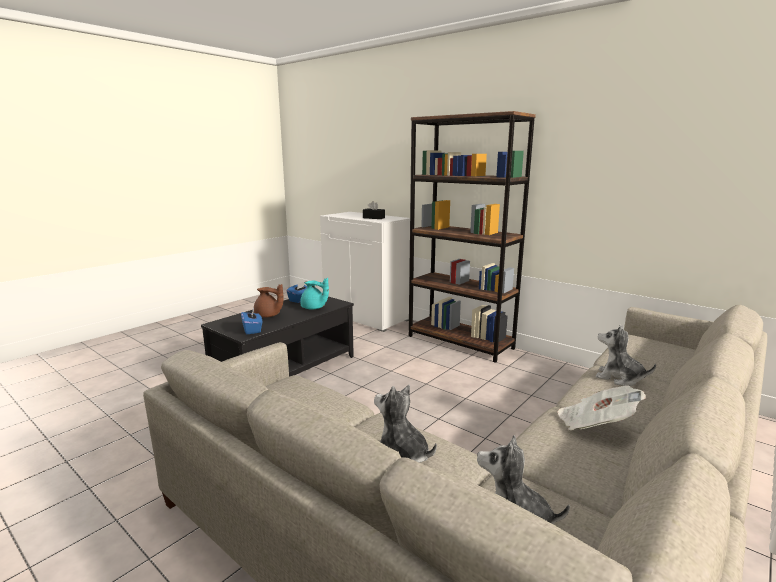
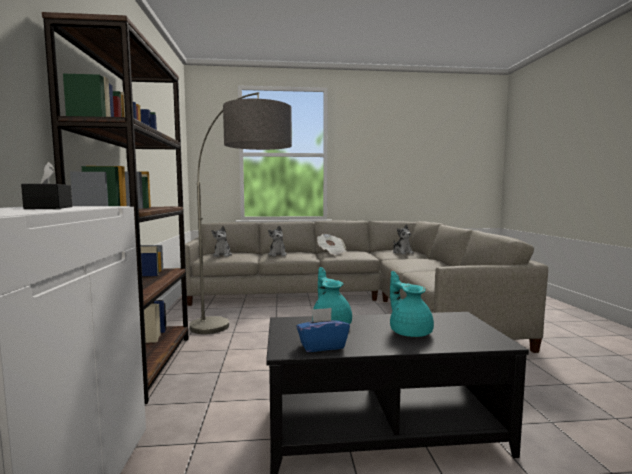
camera: 135 degrees left, 10 degrees down
blue tissue box [241,308,262,334] -> none
brown teapot [254,284,284,318] -> turquoise teapot [390,271,434,337]
plush toy [374,385,437,463] -> plush toy moved to [211,226,232,257]
none -> floor lamp [189,92,292,334]

